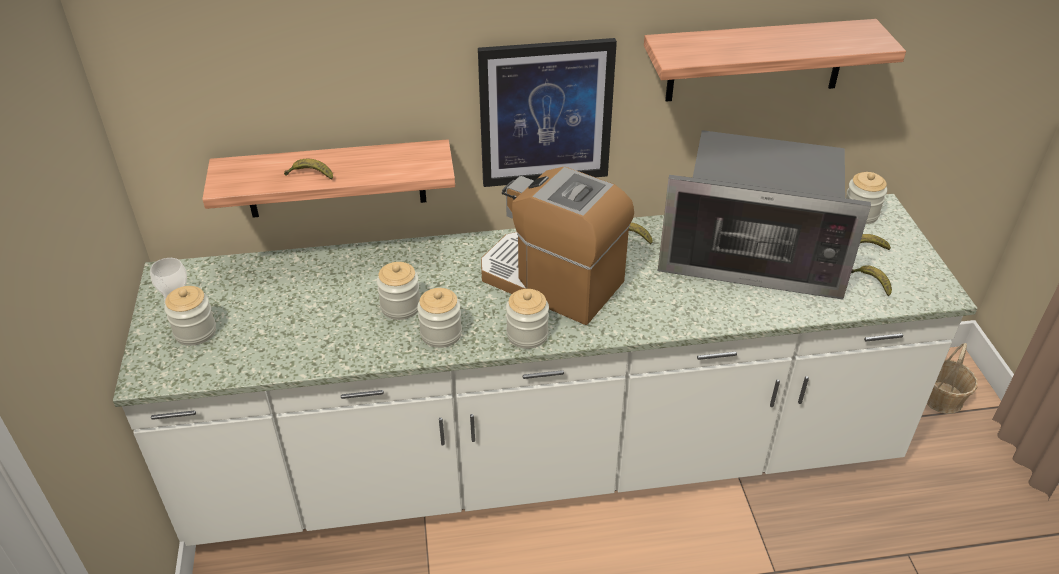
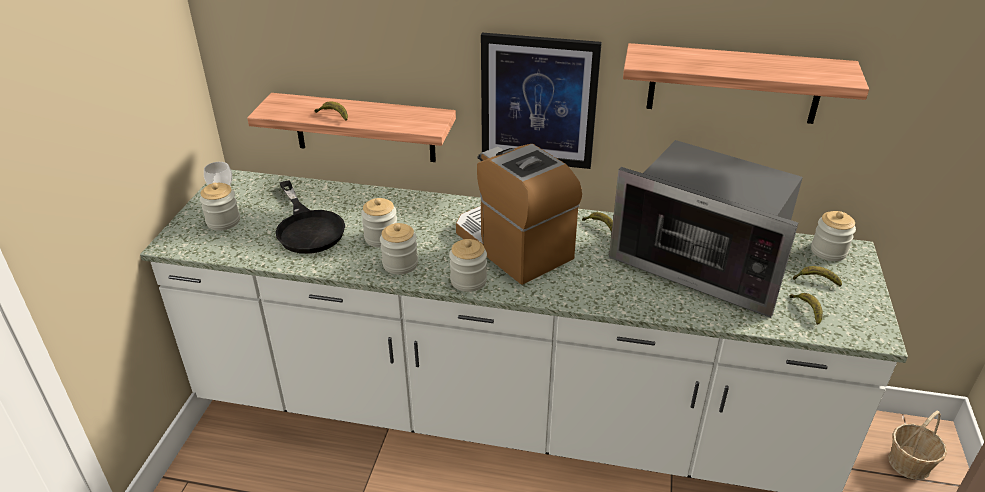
camera: 20 degrees right, 5 degrees down
none -> black frying pan [276,180,345,254]

